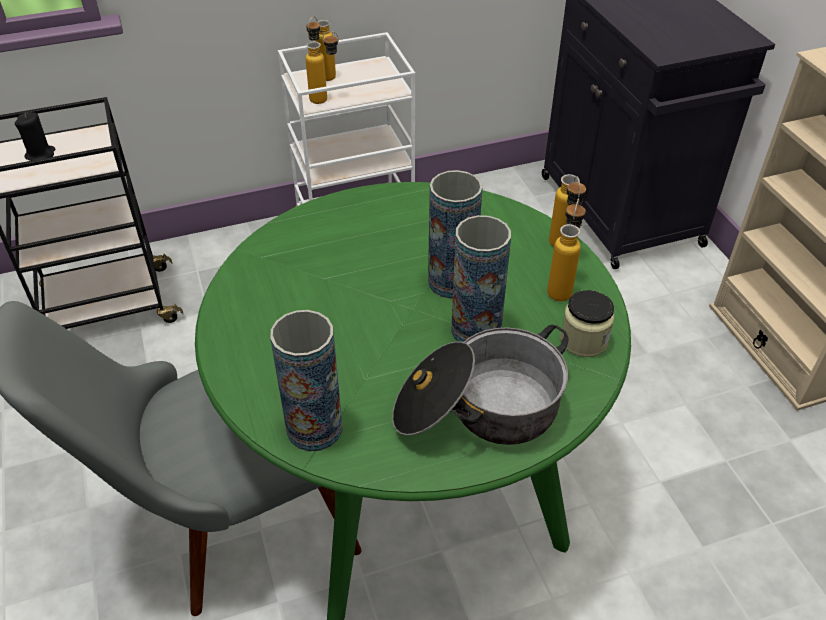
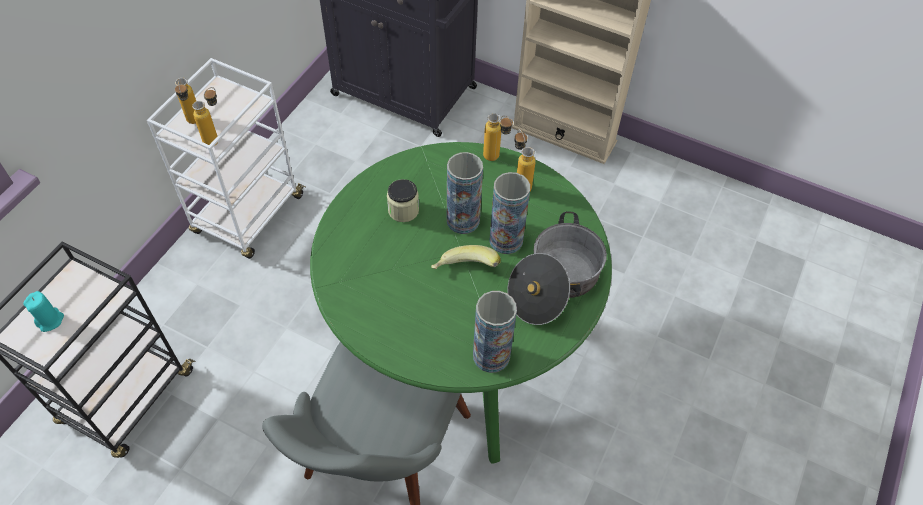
camera: 45 degrees left, 10 degrees up
black candle [15,112,55,161] -> turquoise candle [23,291,64,332]
jar [560,290,614,357] -> jar moved to [387,179,419,222]
none -> banana [431,245,501,269]

